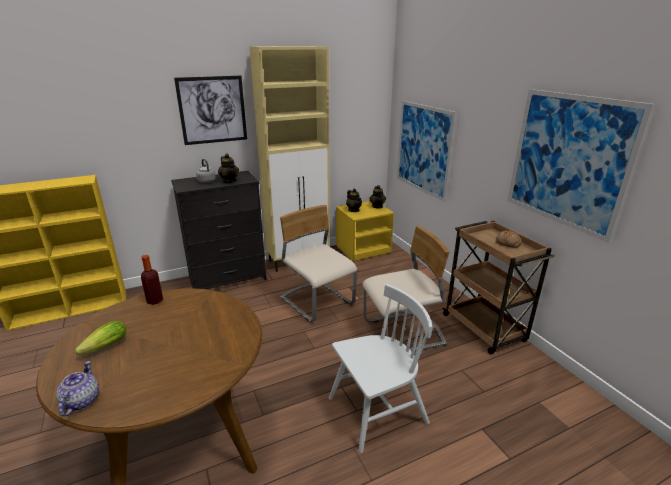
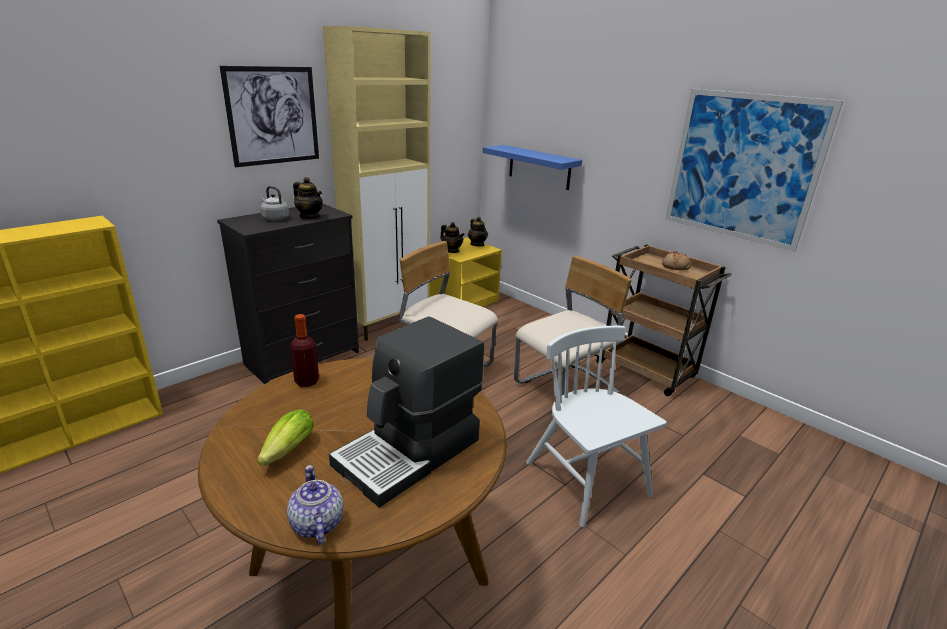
camera: 20 degrees left, 0 degrees up
white chair [329,284,433,453] -> white chair turned 75 degrees counterclockwise [526,326,667,527]
picture [397,101,456,202] -> blue shelf [483,145,582,190]
none -> coffee machine [329,317,484,508]

